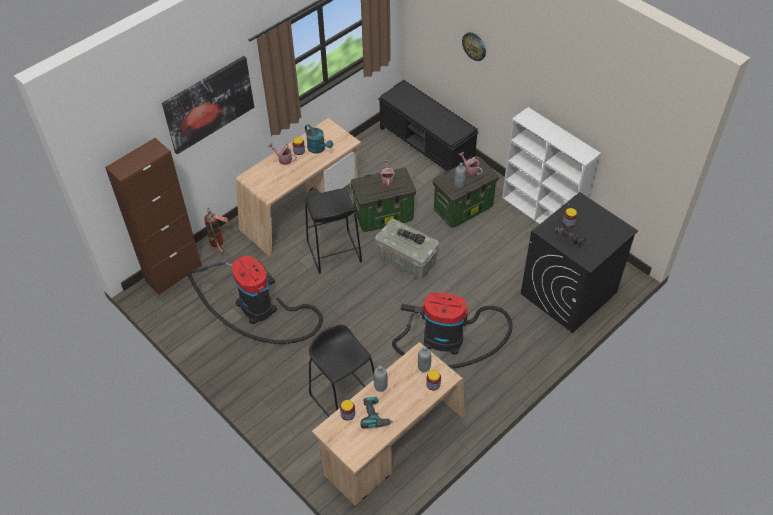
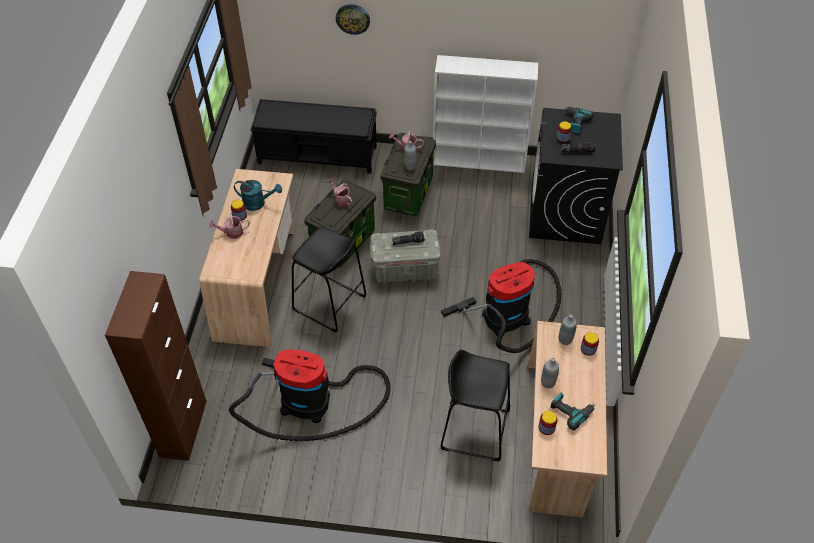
camera: 40 degrees left, 0 degrees up
picture [162,56,254,154] -> none
fire extinguisher [204,207,228,253] -> none
none -> power drill [564,107,593,134]

